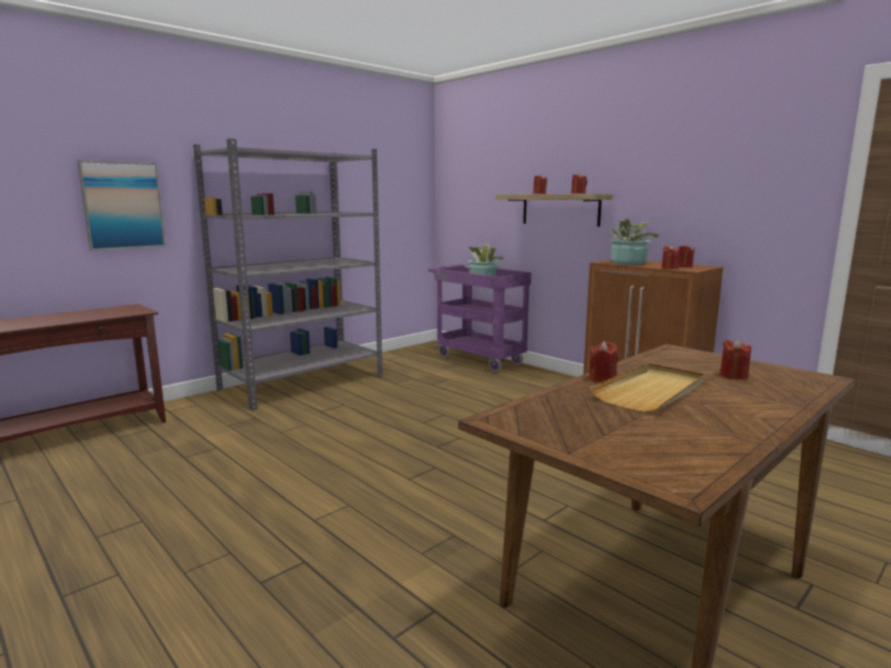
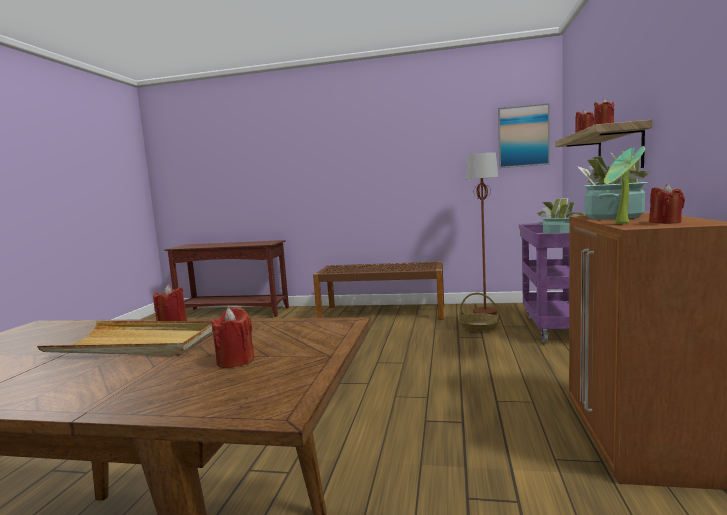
camera: 55 degrees right, 5 degrees down
picture [77,160,166,251] -> picture moved to [498,103,550,168]
grey bookcase [193,138,383,411] -> brown bench [313,261,444,320]
red candle [662,245,680,269] -> potted plant [604,146,645,224]
none -> basket [458,293,501,332]
none -> brown floor lamp [466,152,498,315]

